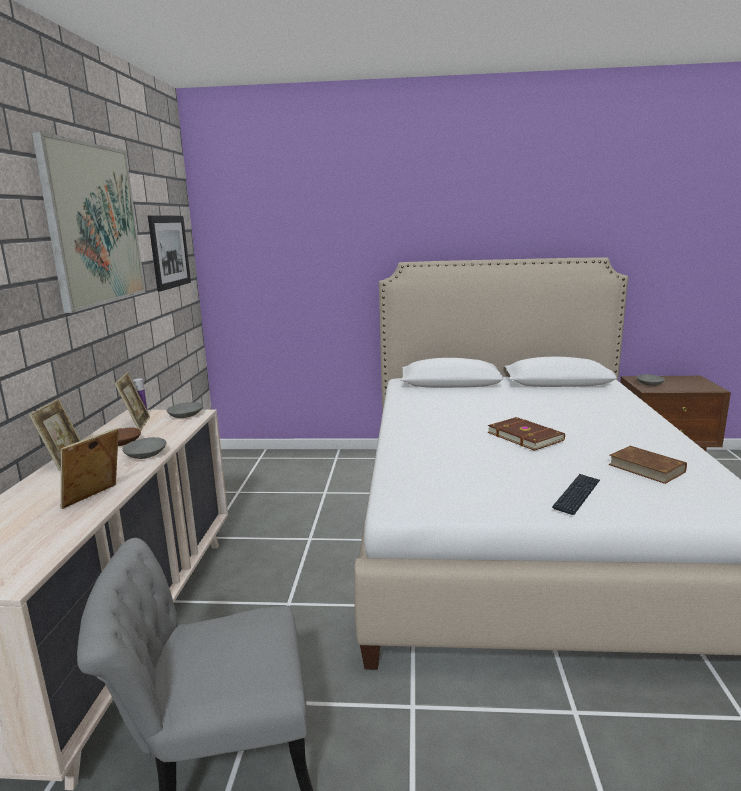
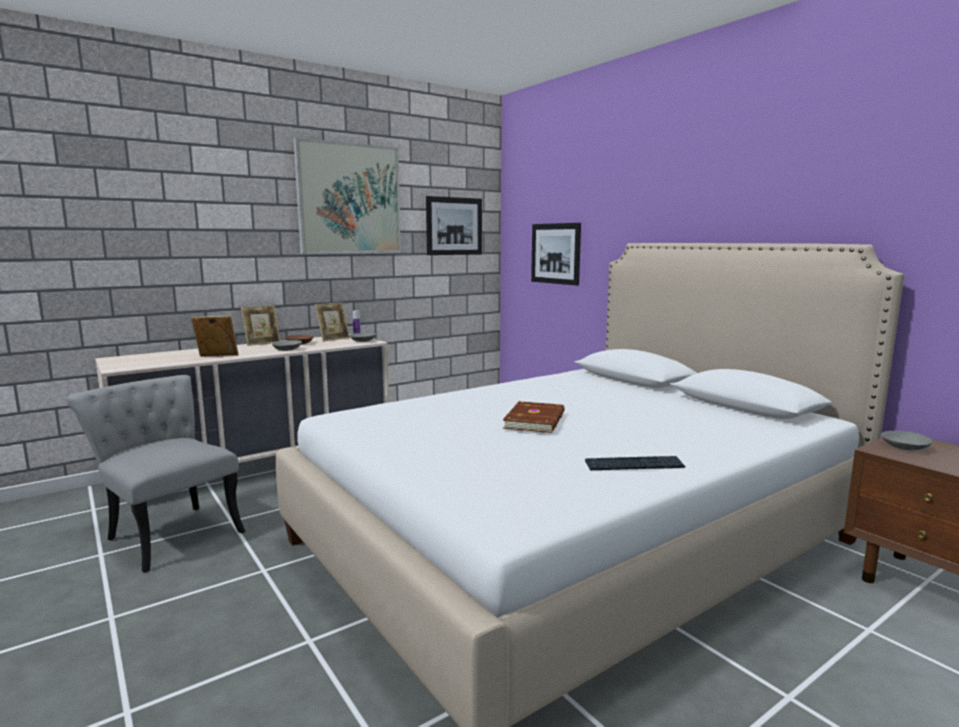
camera: 50 degrees right, 5 degrees down
keyboard [552,474,600,515] -> keyboard moved to [585,456,686,470]
brown book [609,446,687,484] -> none
none -> picture [531,223,581,286]

